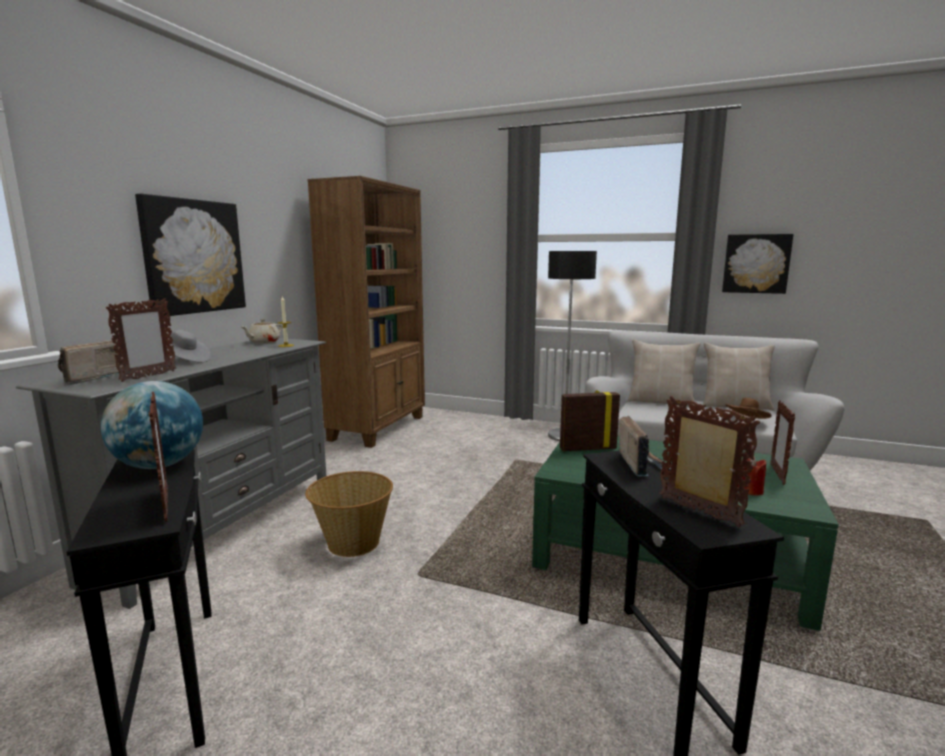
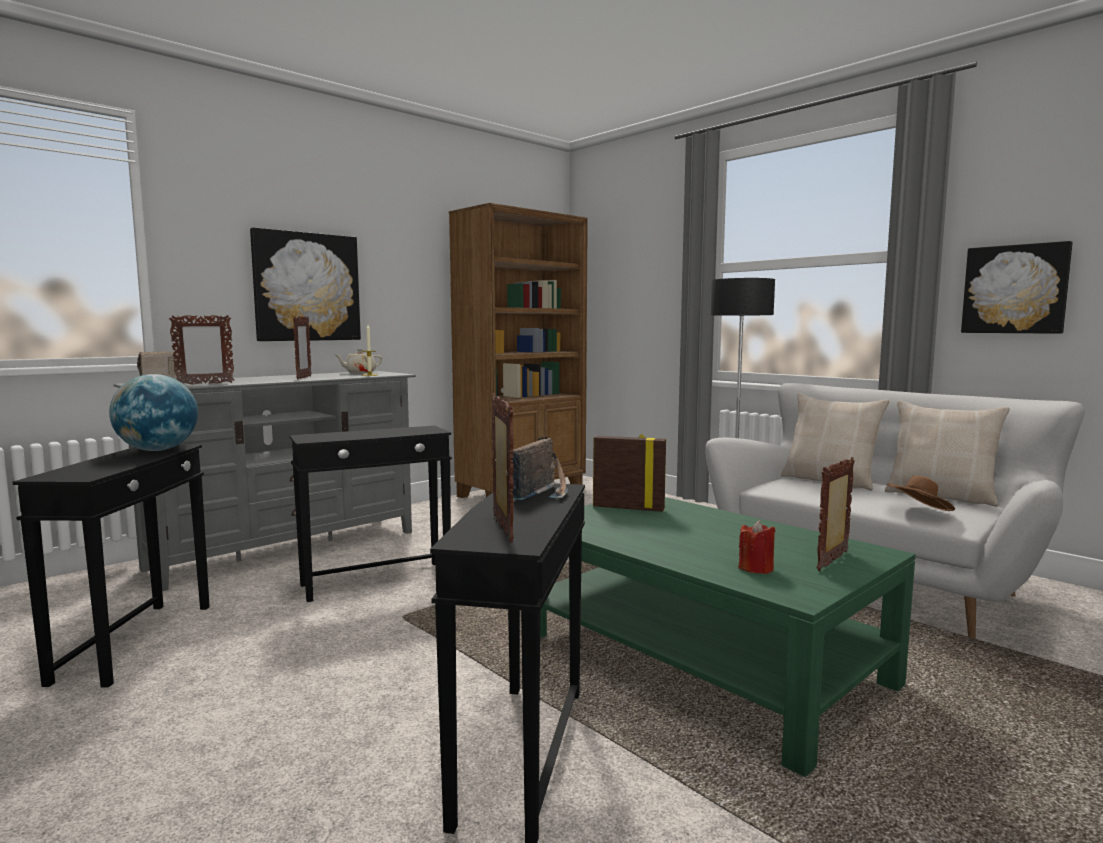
camera: 25 degrees right, 5 degrees down
picture frame [148,392,168,522] -> picture frame moved to [293,316,312,380]
grey hat [167,330,212,363] -> none
basket [305,471,393,557] -> black side table [290,426,452,602]

